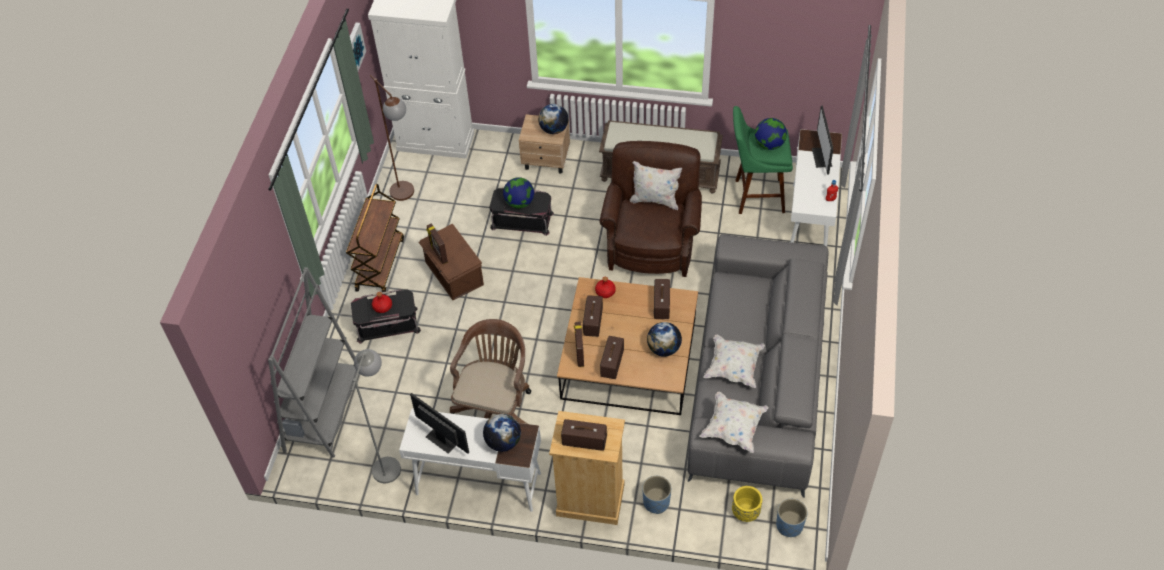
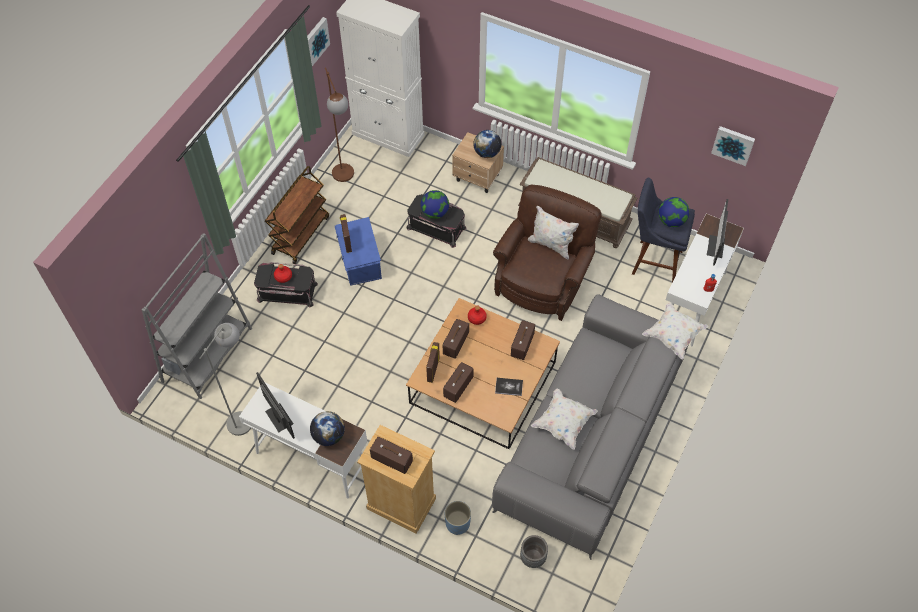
camera: 15 degrees right, 5 degrees up
brown storage box [419,223,484,300] -> blue storage box [335,217,382,286]
brown office chair [450,319,531,424] -> none
globe [647,322,682,357] -> book [495,378,523,396]
white pillow [700,392,769,453] -> white pillow moved to [642,302,708,360]
yellow planter [732,486,762,522] -> grey planter [520,535,548,568]
green stool [733,106,793,214] -> blue stool [632,178,695,283]
blue planter [776,499,807,537] -> none
none -> picture [711,126,755,166]

